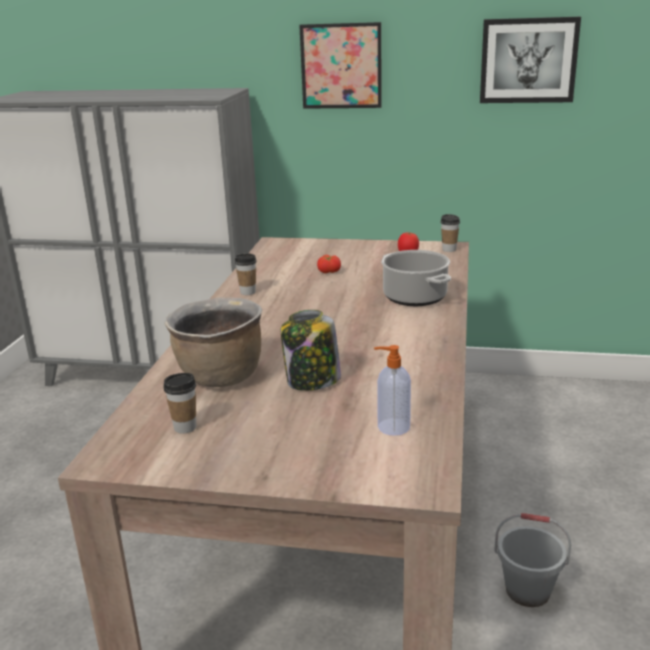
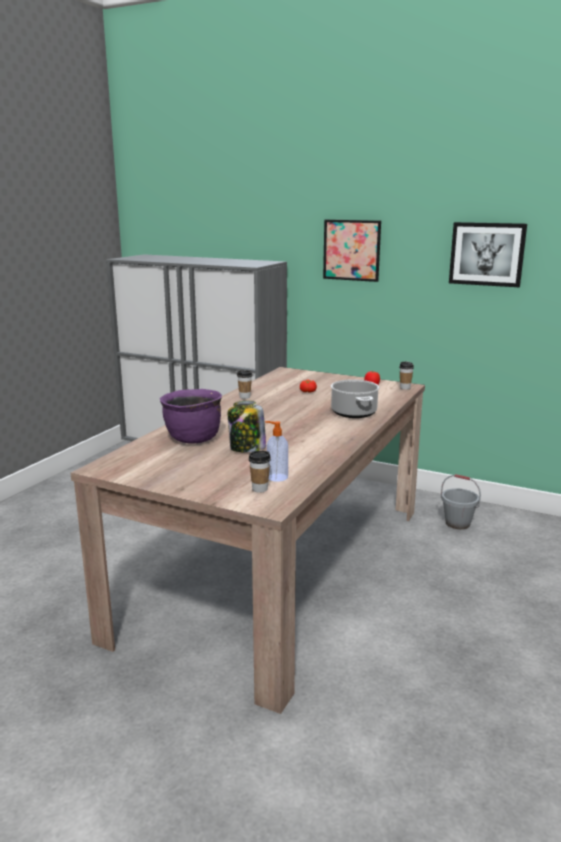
camera: 15 degrees right, 5 degrees down
cup [163,373,196,434] -> cup moved to [249,451,271,493]
brown cooking pot [165,297,262,387] -> purple cooking pot [160,389,222,444]
grey bucket [494,513,571,607] -> grey bucket moved to [441,474,481,529]

